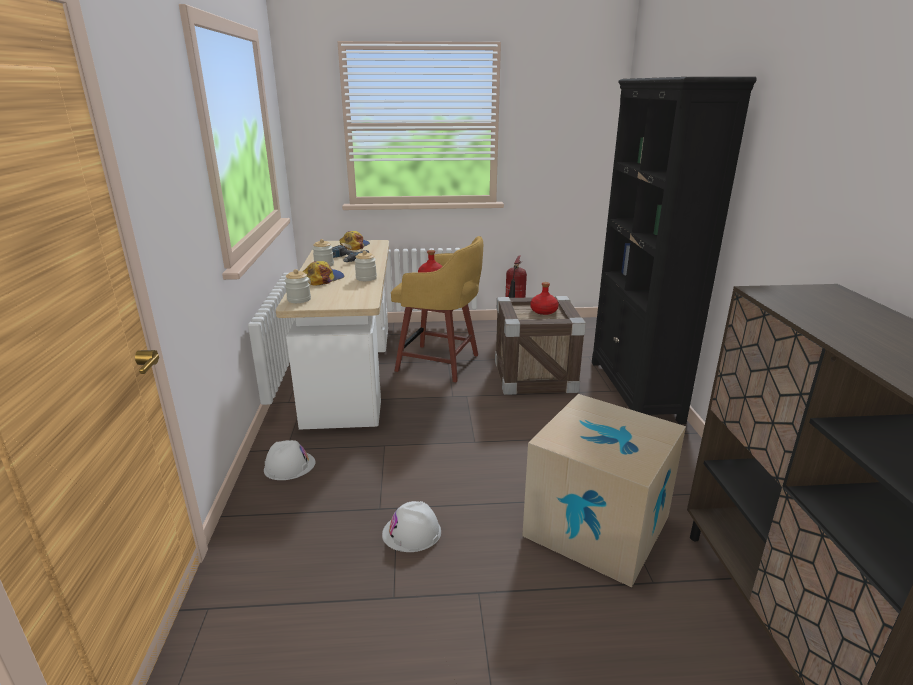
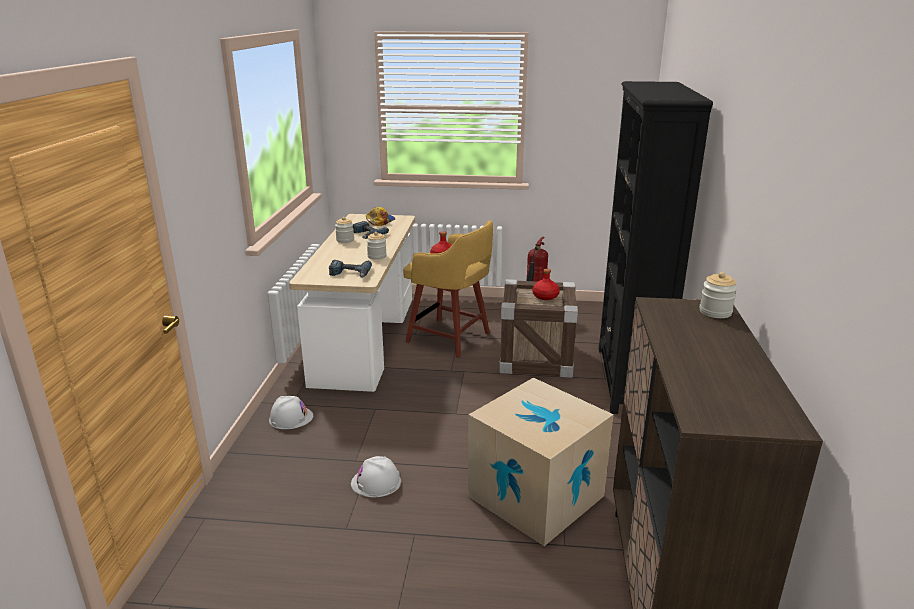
camera: 10 degrees right, 0 degrees up
jar [285,269,311,303] -> jar moved to [700,272,737,318]
cap [303,261,344,286] -> none
none -> power drill [329,260,372,278]

